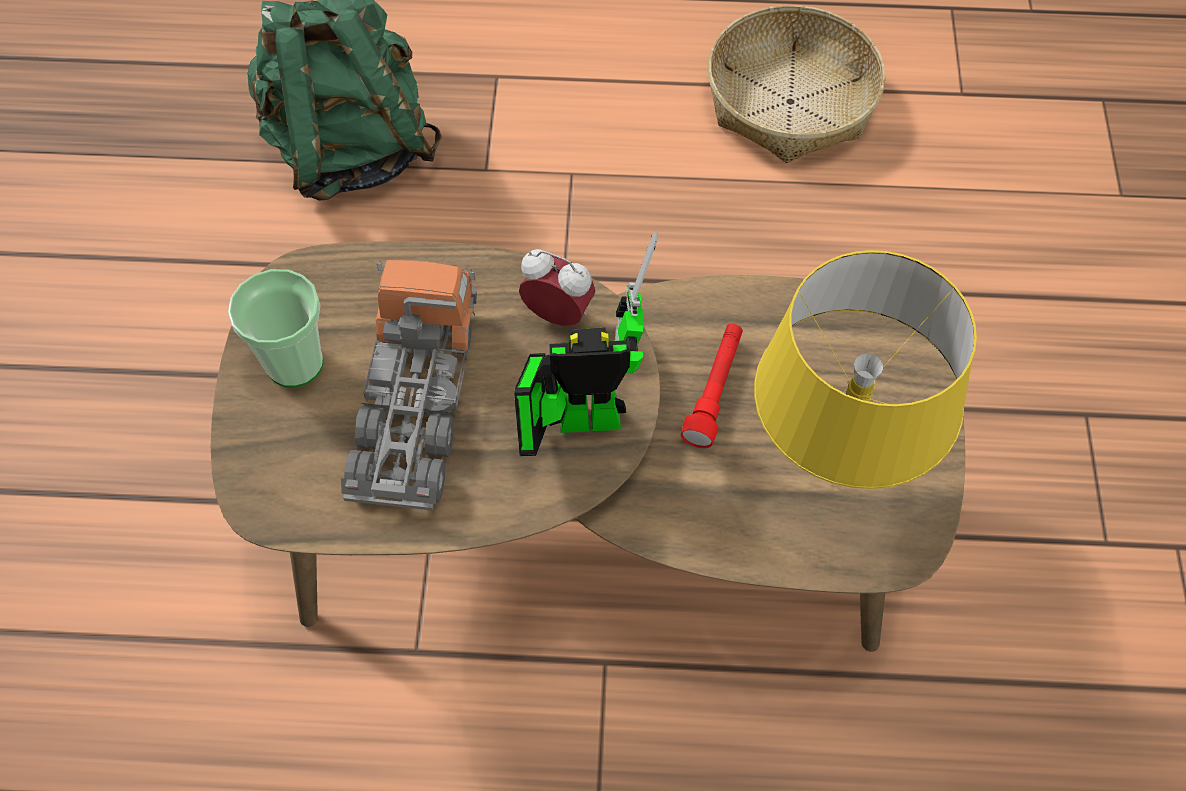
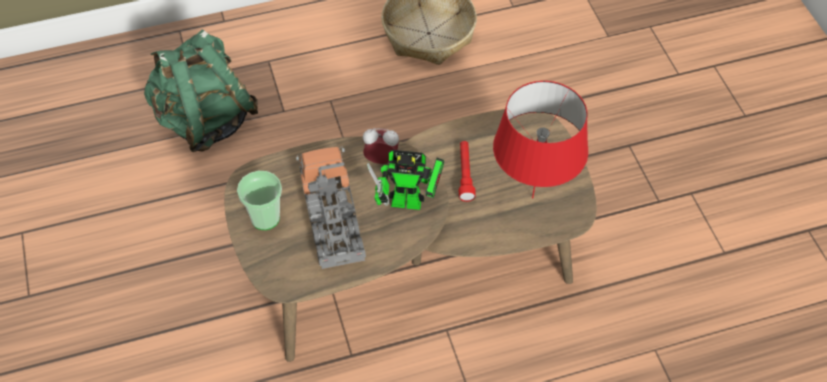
camera: 20 degrees left, 5 degrees down
toy robot [514,232,658,456] -> toy robot turned 150 degrees counterclockwise [367,150,444,210]
yellow table lamp [754,250,977,489] -> red table lamp [493,81,588,198]

